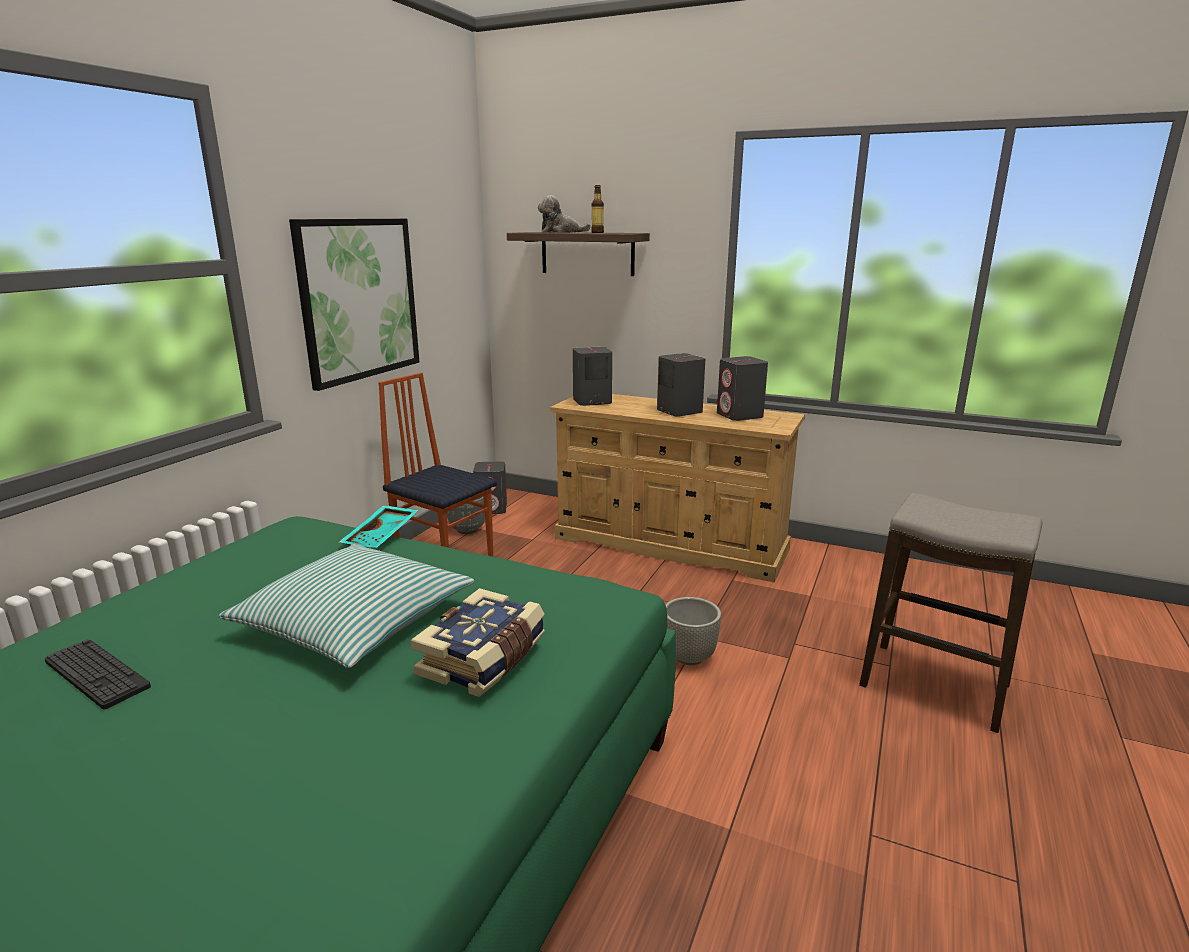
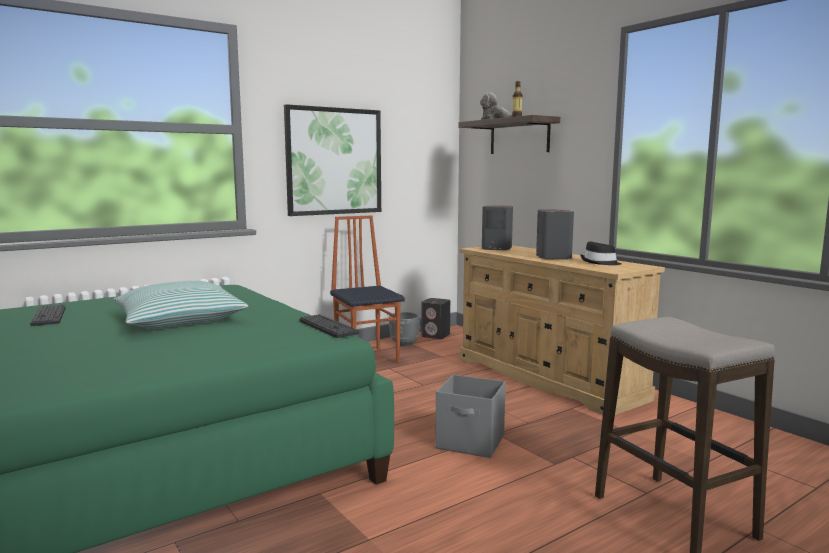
camera: 30 degrees right, 10 degrees down
turquoise tray [340,505,419,548] -> none
book [411,588,545,697] -> none
grey planter [665,597,721,665] -> grey storage box [435,374,506,458]
grey speaker [717,356,768,421] -> black hat [580,242,622,265]
none -> keyboard [299,314,359,338]

